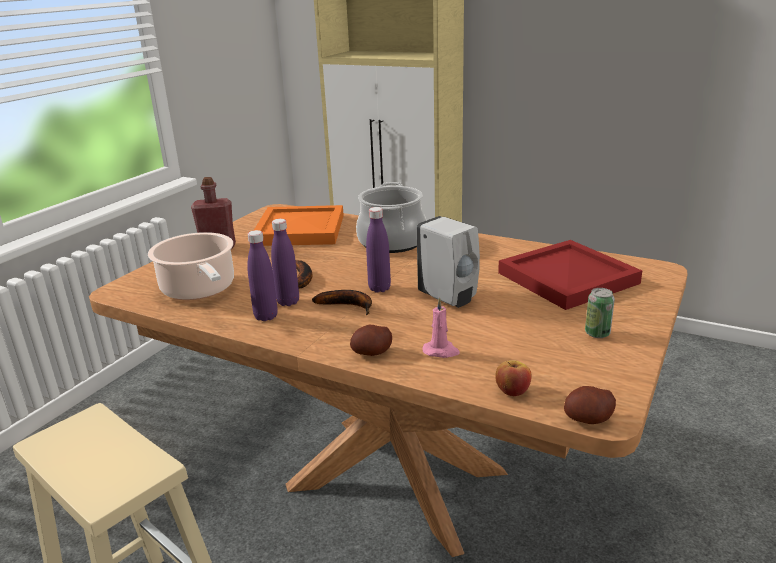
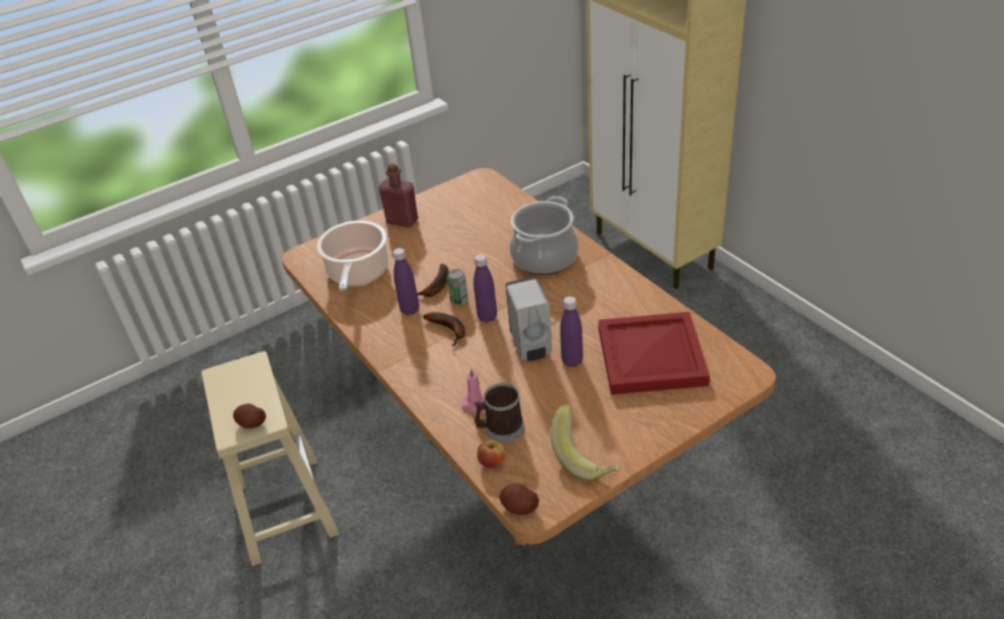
camera: 30 degrees right, 15 degrees up
purple bottle [247,230,278,321] -> purple bottle moved to [560,296,583,367]
orange tray [253,205,344,246] -> none
potato [350,325,392,356] -> potato moved to [233,404,266,428]
can [585,288,615,338] -> can moved to [447,269,468,305]
none -> mug [474,383,524,443]
none -> banana [551,404,620,481]

